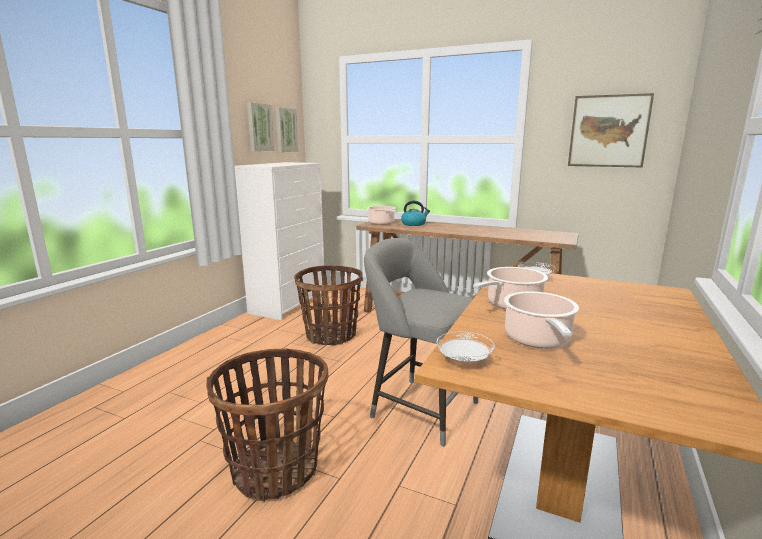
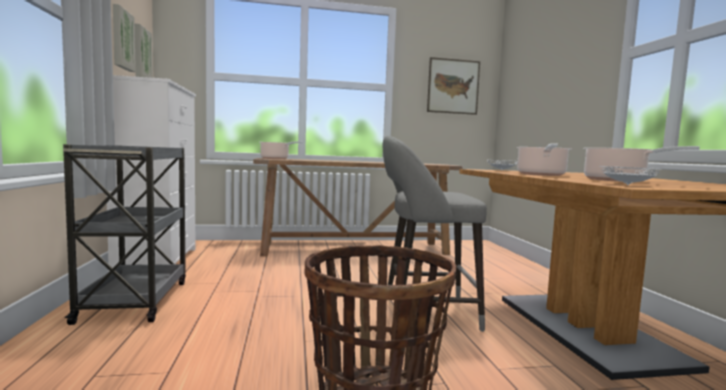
camera: 35 degrees left, 10 degrees down
basket [294,265,363,346] -> none
kettle [401,201,430,226] -> none
none -> grey cart [63,144,186,325]

